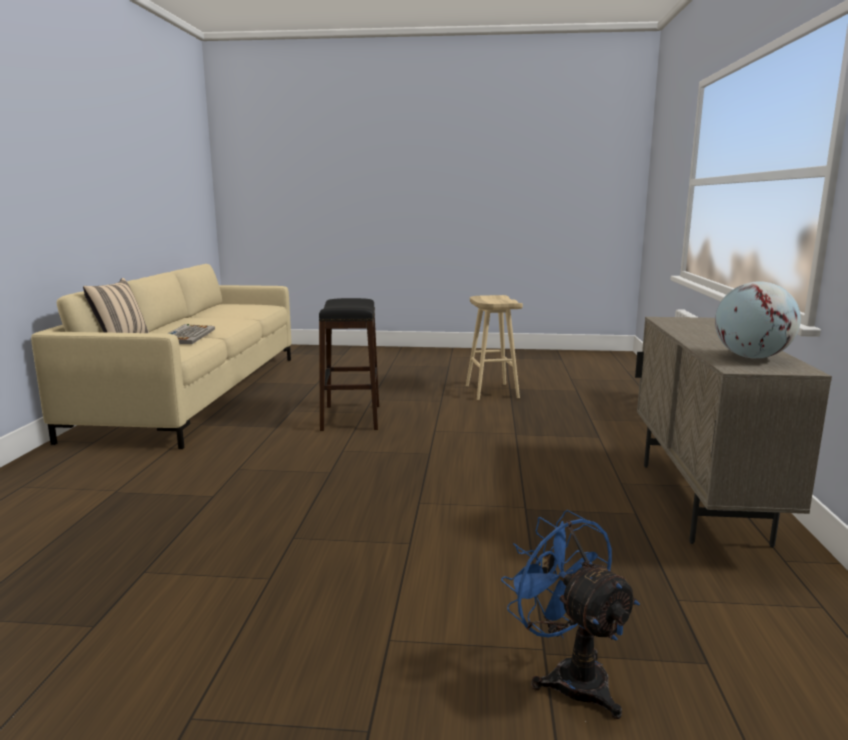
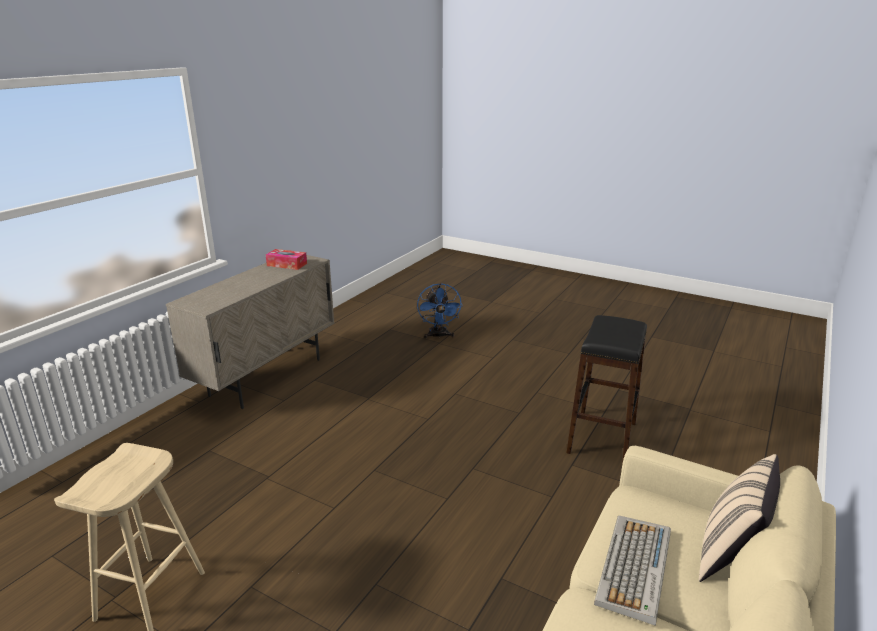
camera: 155 degrees left, 10 degrees up
black stool [319,298,379,431] -> black stool moved to [566,315,647,464]
globe [715,281,801,359] -> tissue box [266,249,307,270]

